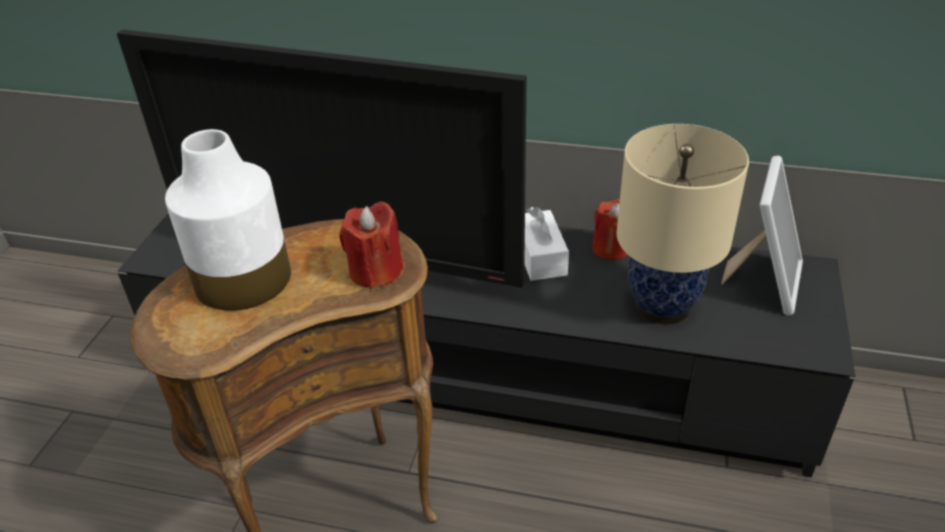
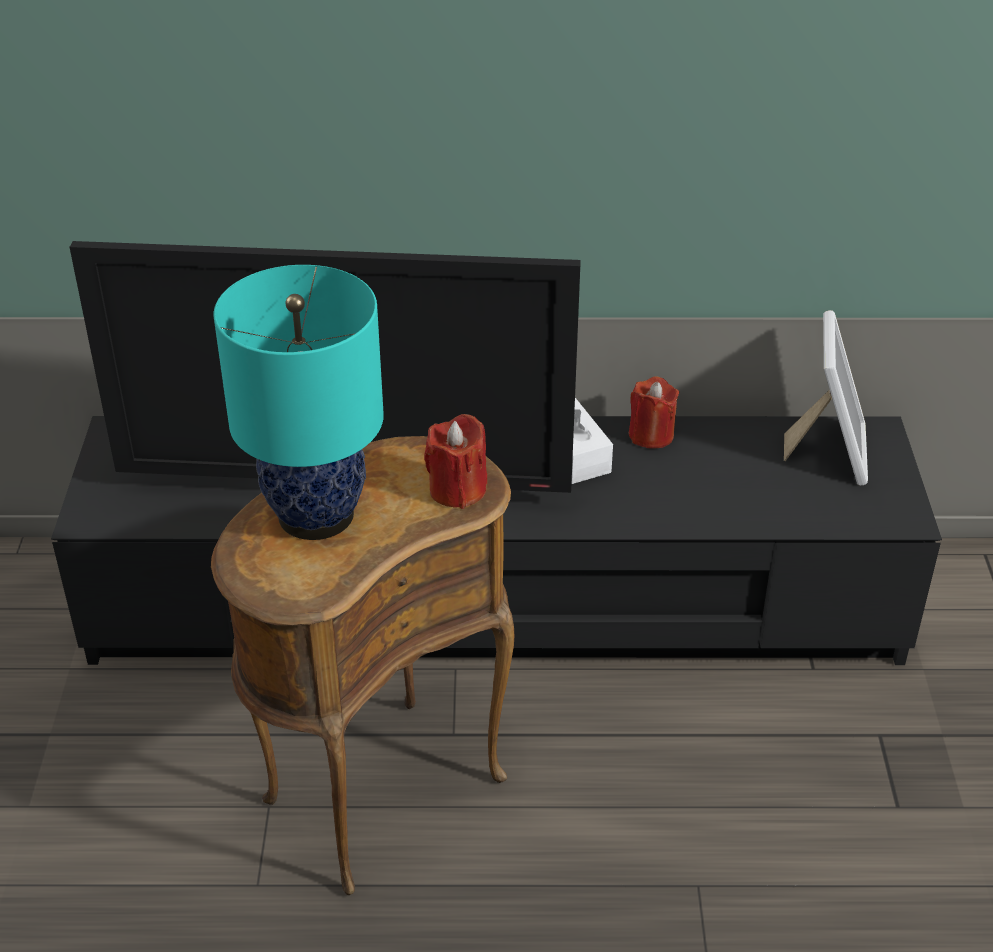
camera: 15 degrees left, 0 degrees up
white vase [165,129,291,311] -> turquoise table lamp [214,265,384,540]
beige table lamp [616,124,749,324] -> none

